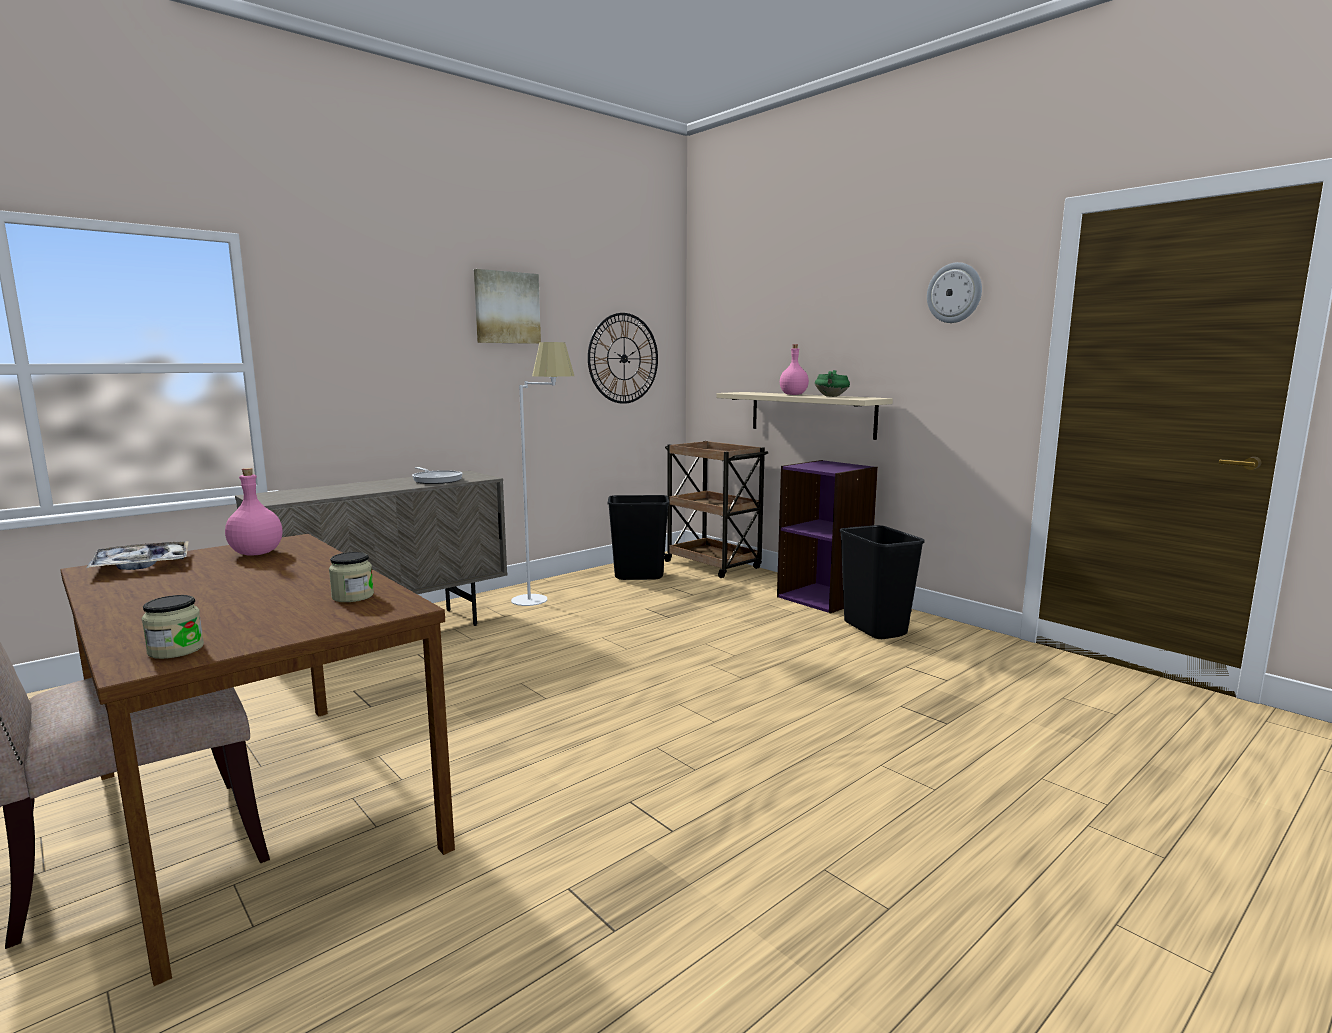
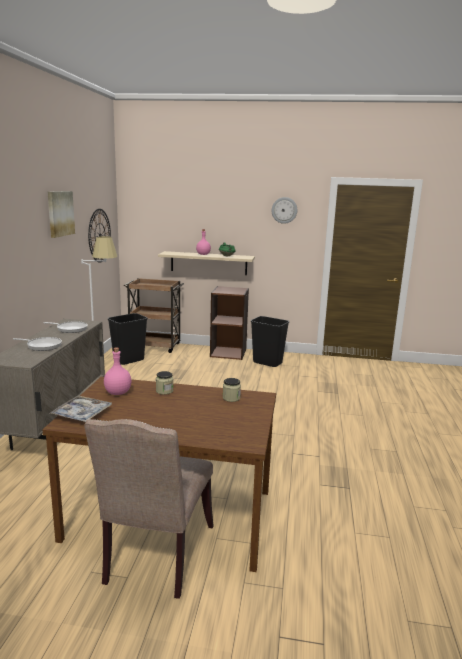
camera: 40 degrees left, 5 degrees up
jar [141,595,204,659] -> jar moved to [156,371,173,395]
purple bookcase [777,460,878,613] -> brown bookcase [210,286,249,360]
none -> frying pan [13,337,62,351]

